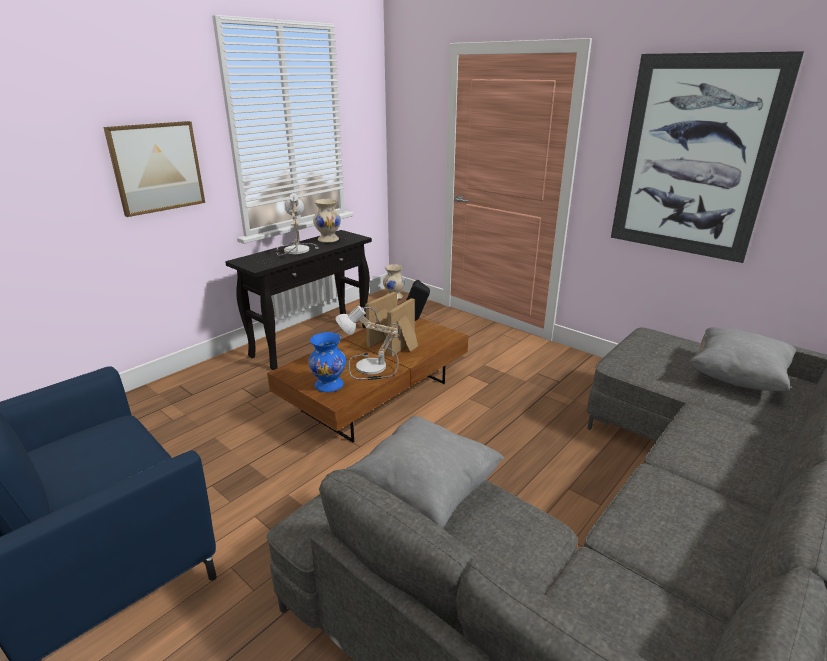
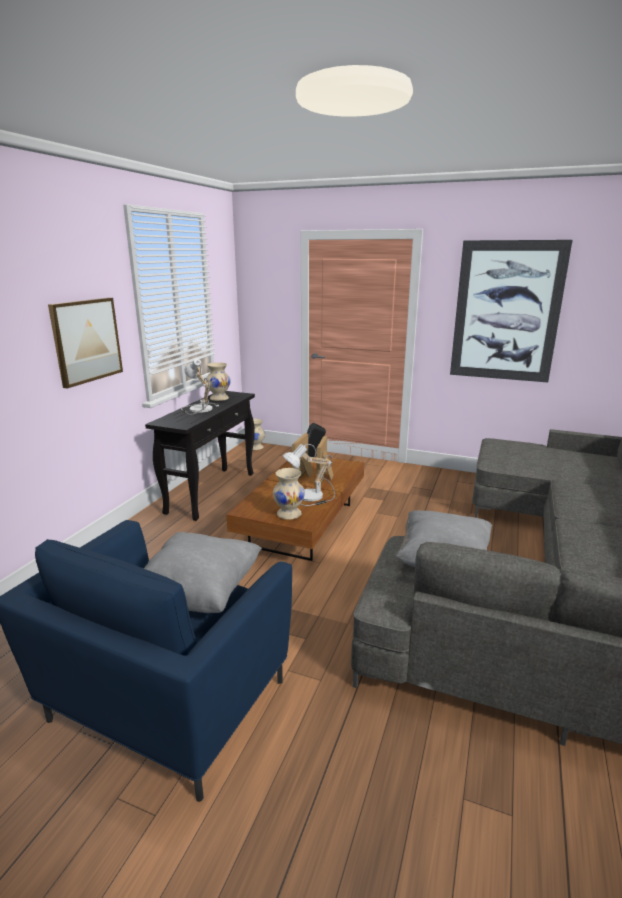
camera: 20 degrees left, 5 degrees down
blue vase [308,332,346,392] -> beige vase [273,468,305,520]
grey pillow [690,327,796,391] -> grey pillow moved to [144,532,262,613]

